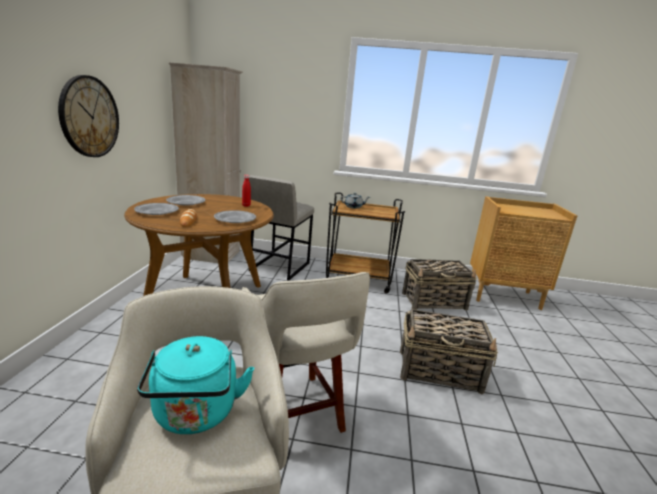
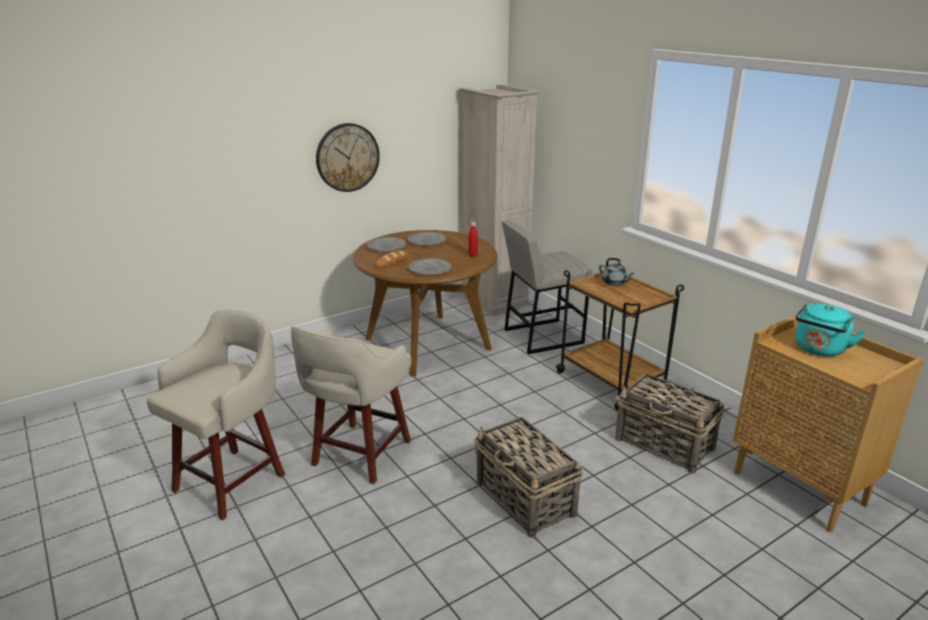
camera: 50 degrees right, 5 degrees up
turquoise kettle [137,336,254,434] -> turquoise kettle moved to [795,303,866,356]

